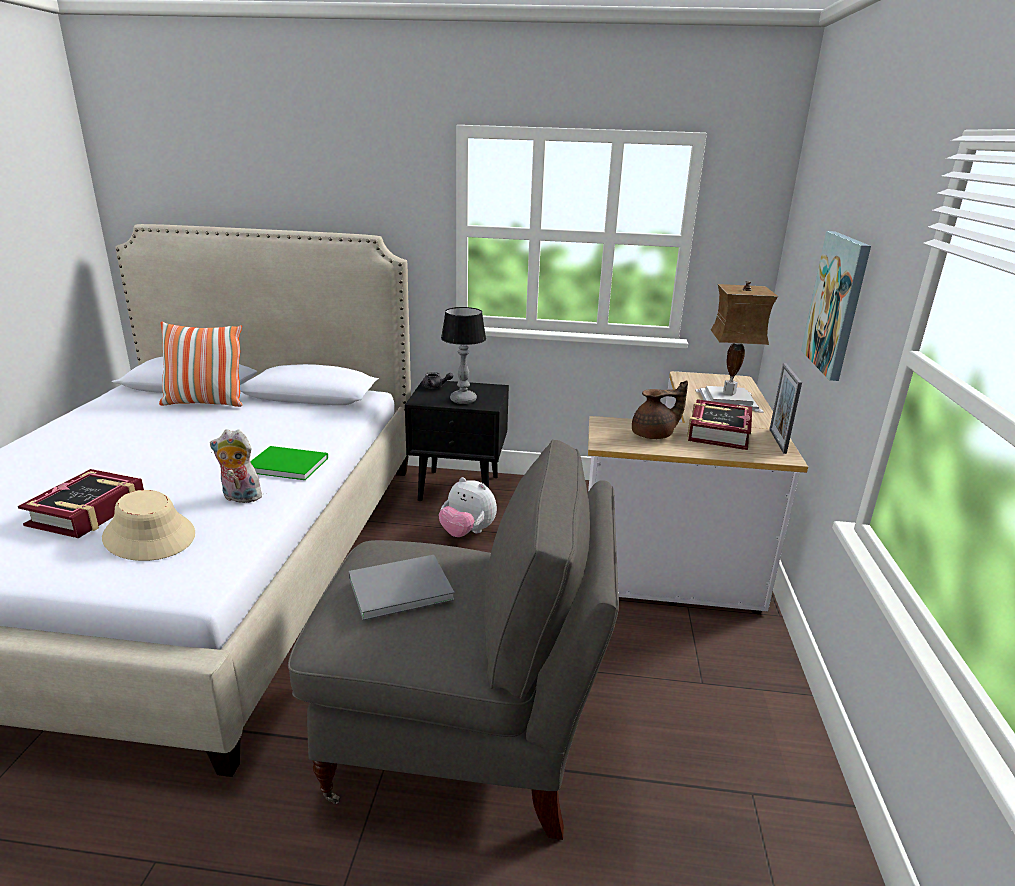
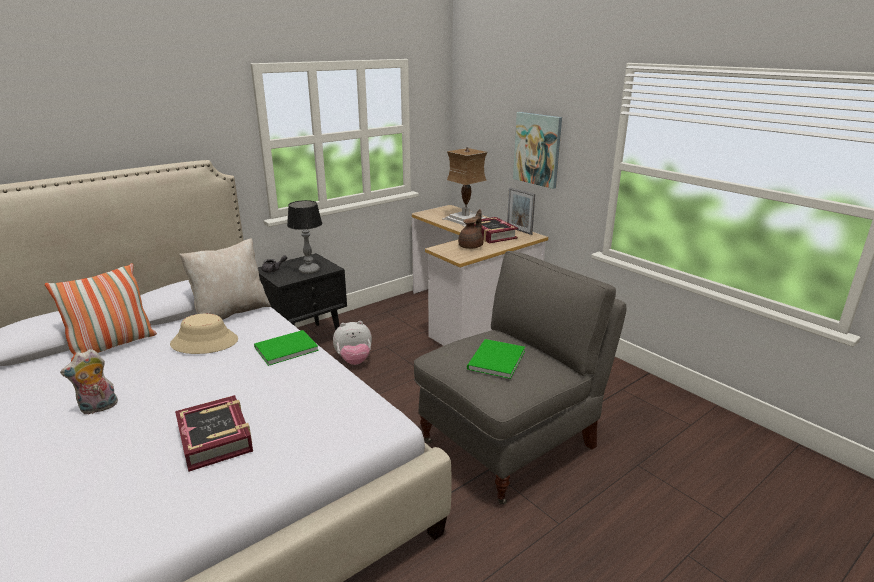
camera: 45 degrees left, 0 degrees up
beige hat [102,490,195,561] -> beige hat moved to [170,314,238,354]
plush toy [210,429,265,505] -> plush toy moved to [60,349,118,414]
grey book [348,555,455,620] -> green book [467,339,525,379]
none -> beige pillow [179,239,271,320]

